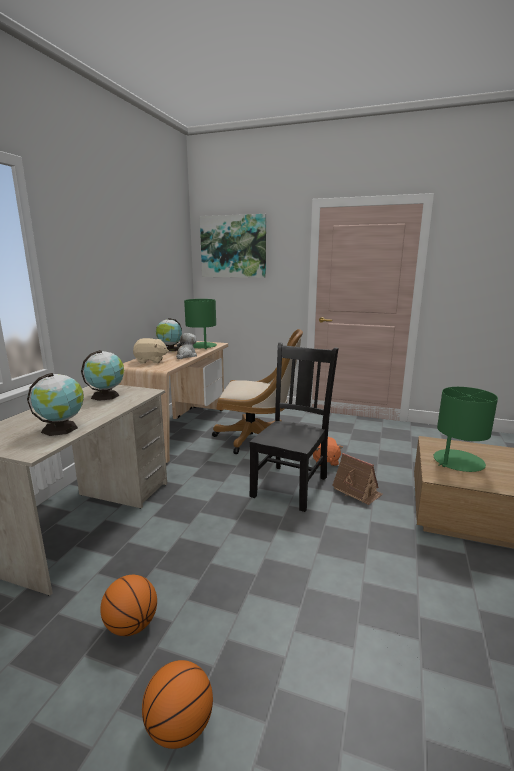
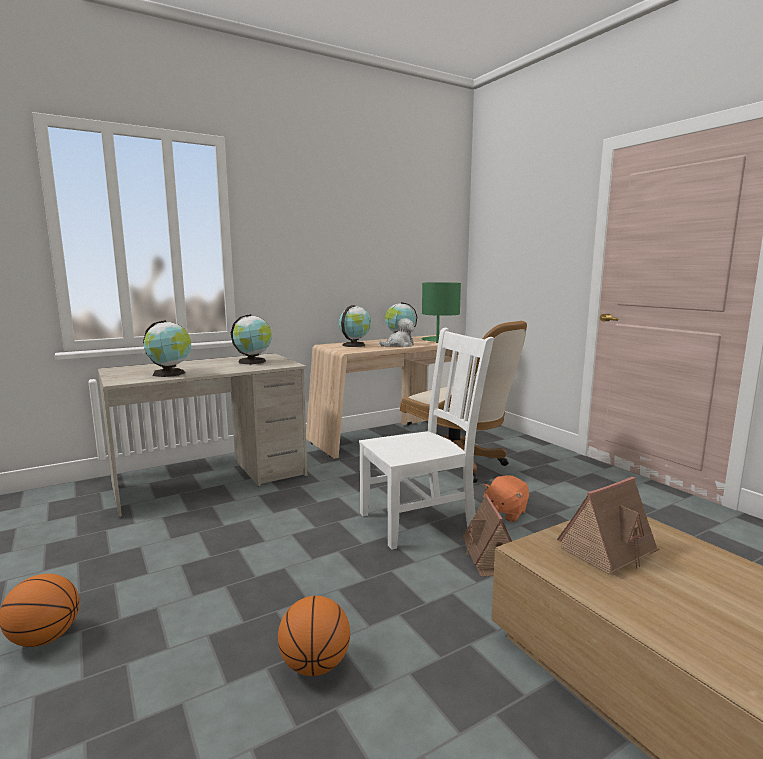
camera: 40 degrees right, 5 degrees down
basketball [100,575,157,636] -> basketball moved to [278,596,350,676]
beige plush toy [133,338,169,363] -> globe [339,305,371,347]
picture [200,214,266,278] -> none
black chair [249,342,339,512] -> white chair [359,328,494,550]
green table lamp [434,387,498,472] -> toy house [557,477,660,575]

